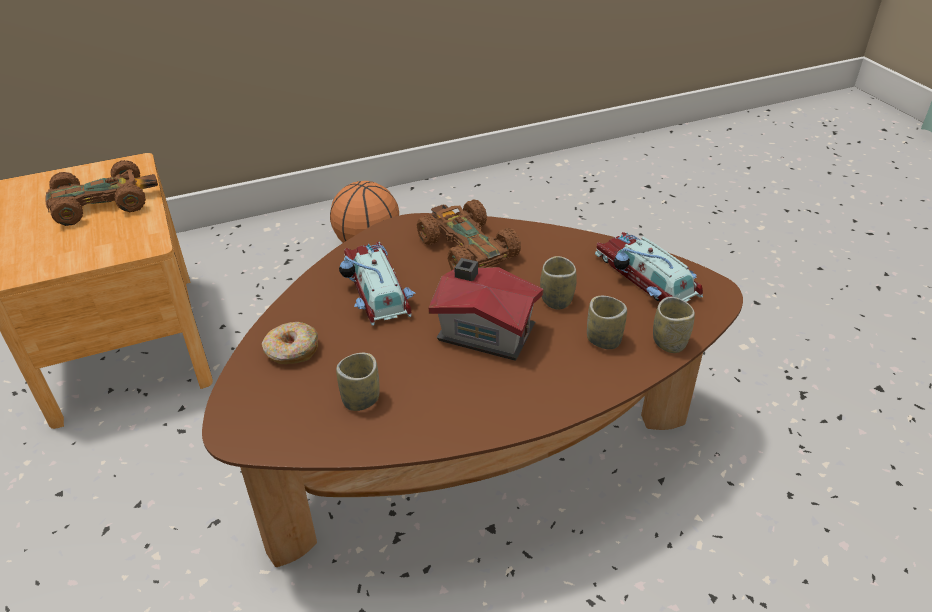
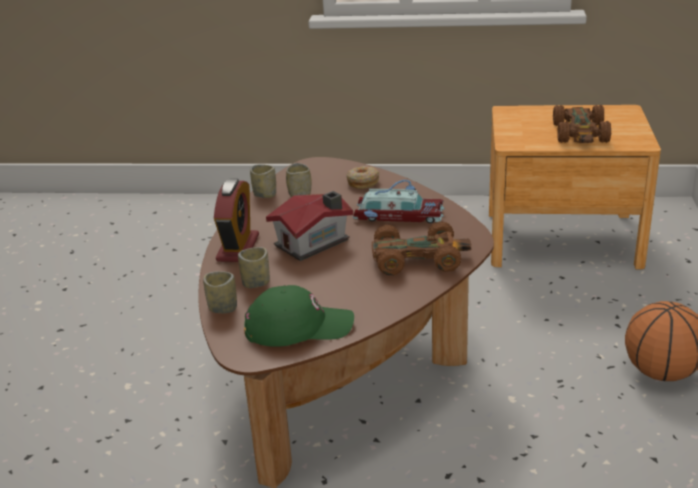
camera: 120 degrees right, 10 degrees down
cup [540,256,577,310] -> cup moved to [250,164,276,198]
toy car [595,232,703,302] -> green cap [244,285,354,347]
none -> alarm clock [214,178,259,262]

